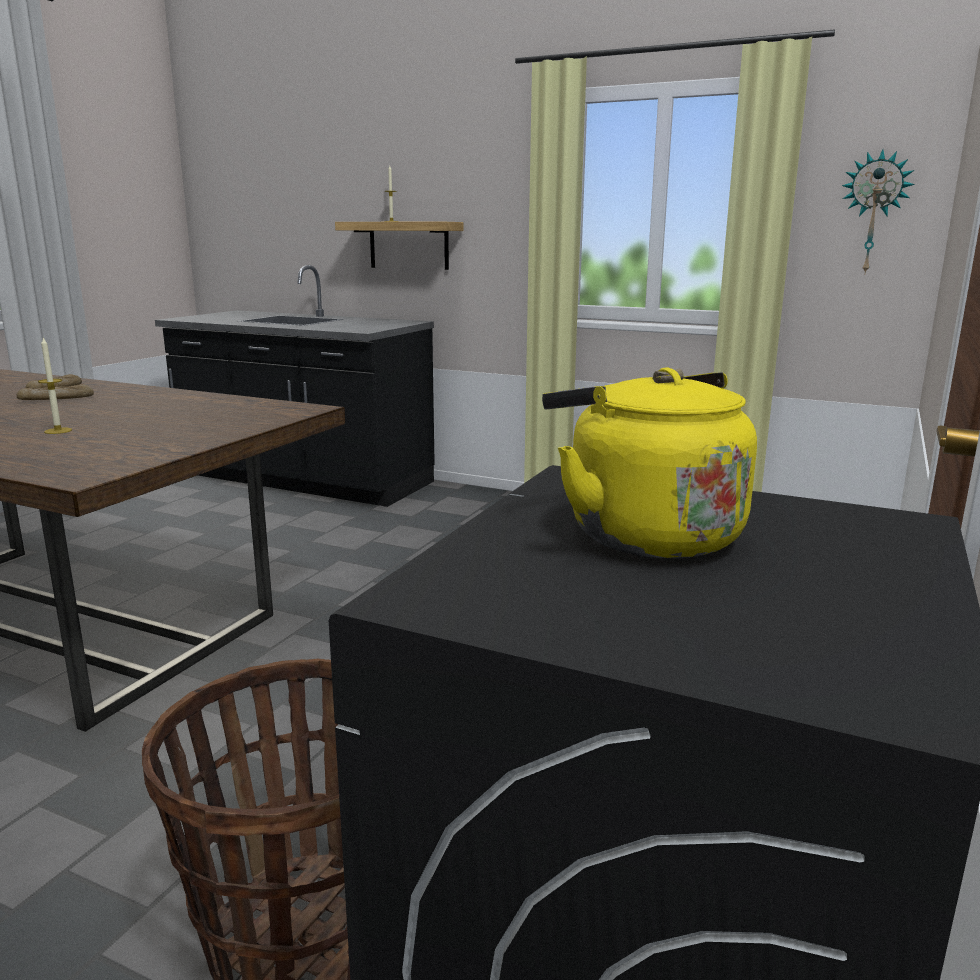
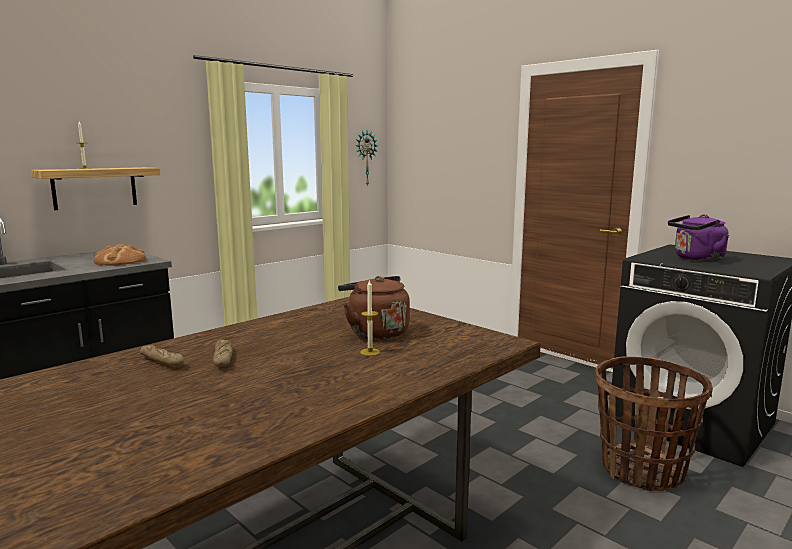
camera: 70 degrees left, 5 degrees down
yellow kettle [542,368,757,558] -> purple kettle [668,214,729,261]
none -> bread [94,243,146,266]
none -> brown kettle [338,276,409,339]

